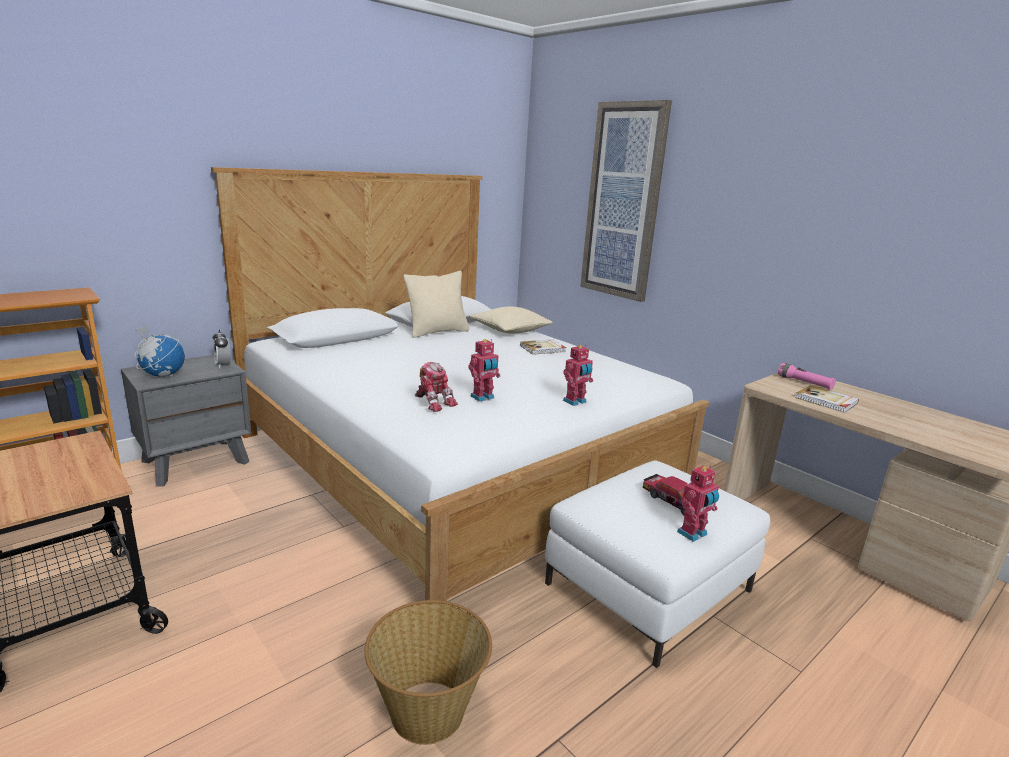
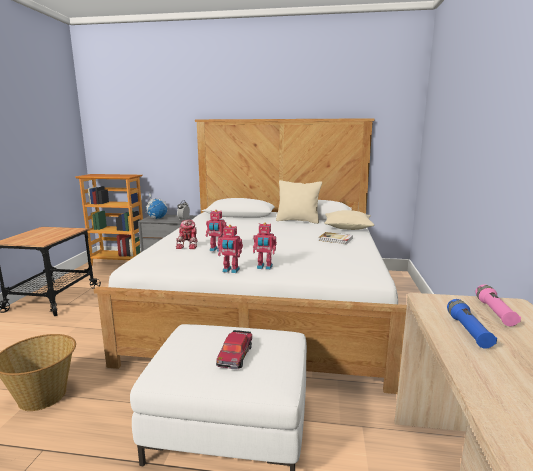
camera: 50 degrees right, 5 degrees down
picture [580,100,672,302] -> none
toy robot [677,466,719,542] -> toy robot moved to [218,225,243,273]
book [795,385,859,413] -> blue flashlight [447,299,497,349]

